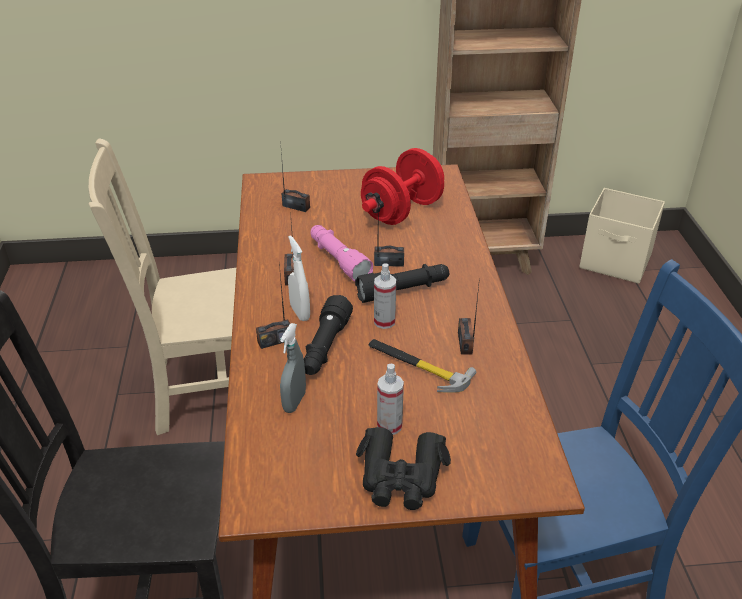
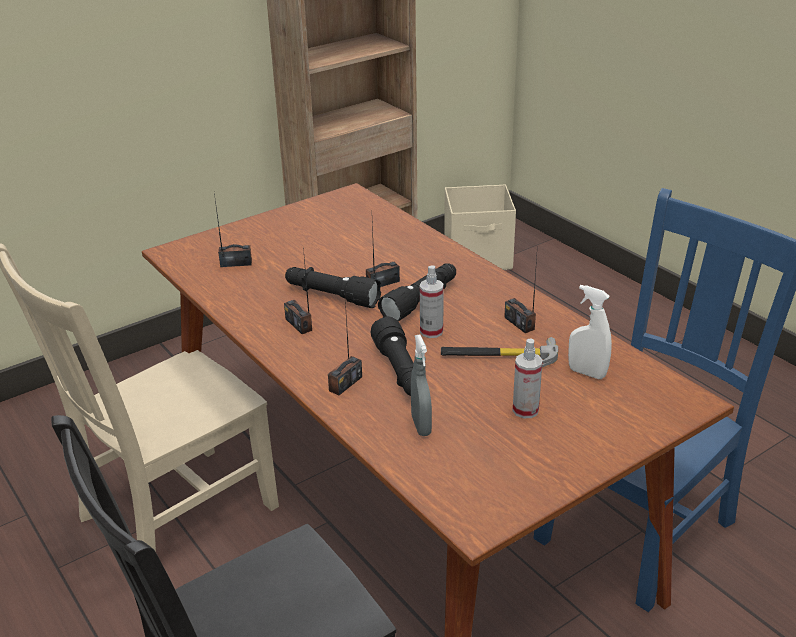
camera: 30 degrees left, 5 degrees down
white spray bottle [288,235,310,321] -> white spray bottle moved to [568,285,612,379]
pink flashlight [310,225,373,282] -> black flashlight [285,267,381,308]
black binoculars [356,427,451,510] -> none
red dumbbell [361,148,444,225] -> none

